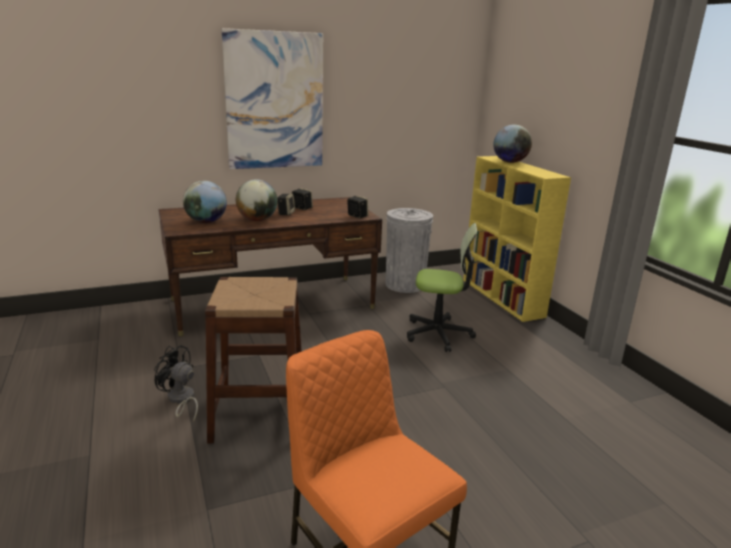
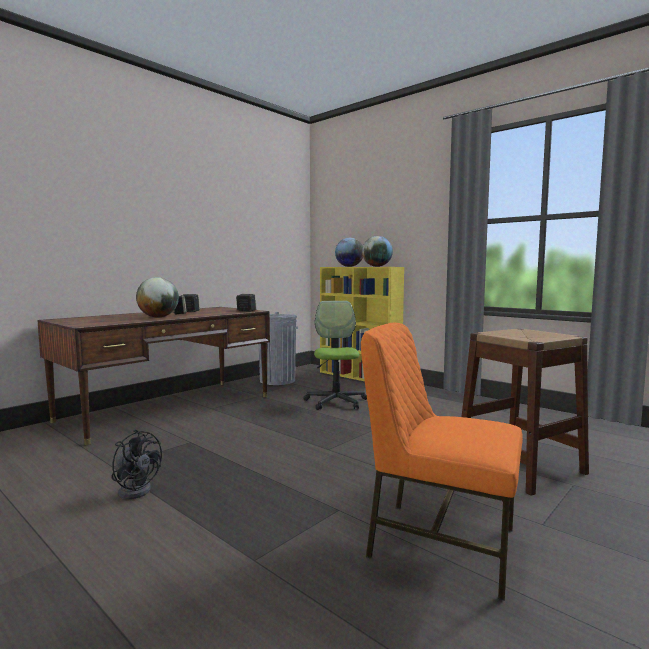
camera: 25 degrees left, 15 degrees down
black fan [154,345,198,422] -> black fan turned 150 degrees counterclockwise [112,429,162,499]
globe [183,181,227,223] -> globe moved to [362,236,393,267]
brown stool [205,277,302,443] -> brown stool moved to [461,329,589,496]
picture [222,28,323,169] -> none
office chair [407,223,477,352] -> office chair turned 75 degrees counterclockwise [303,301,367,410]

